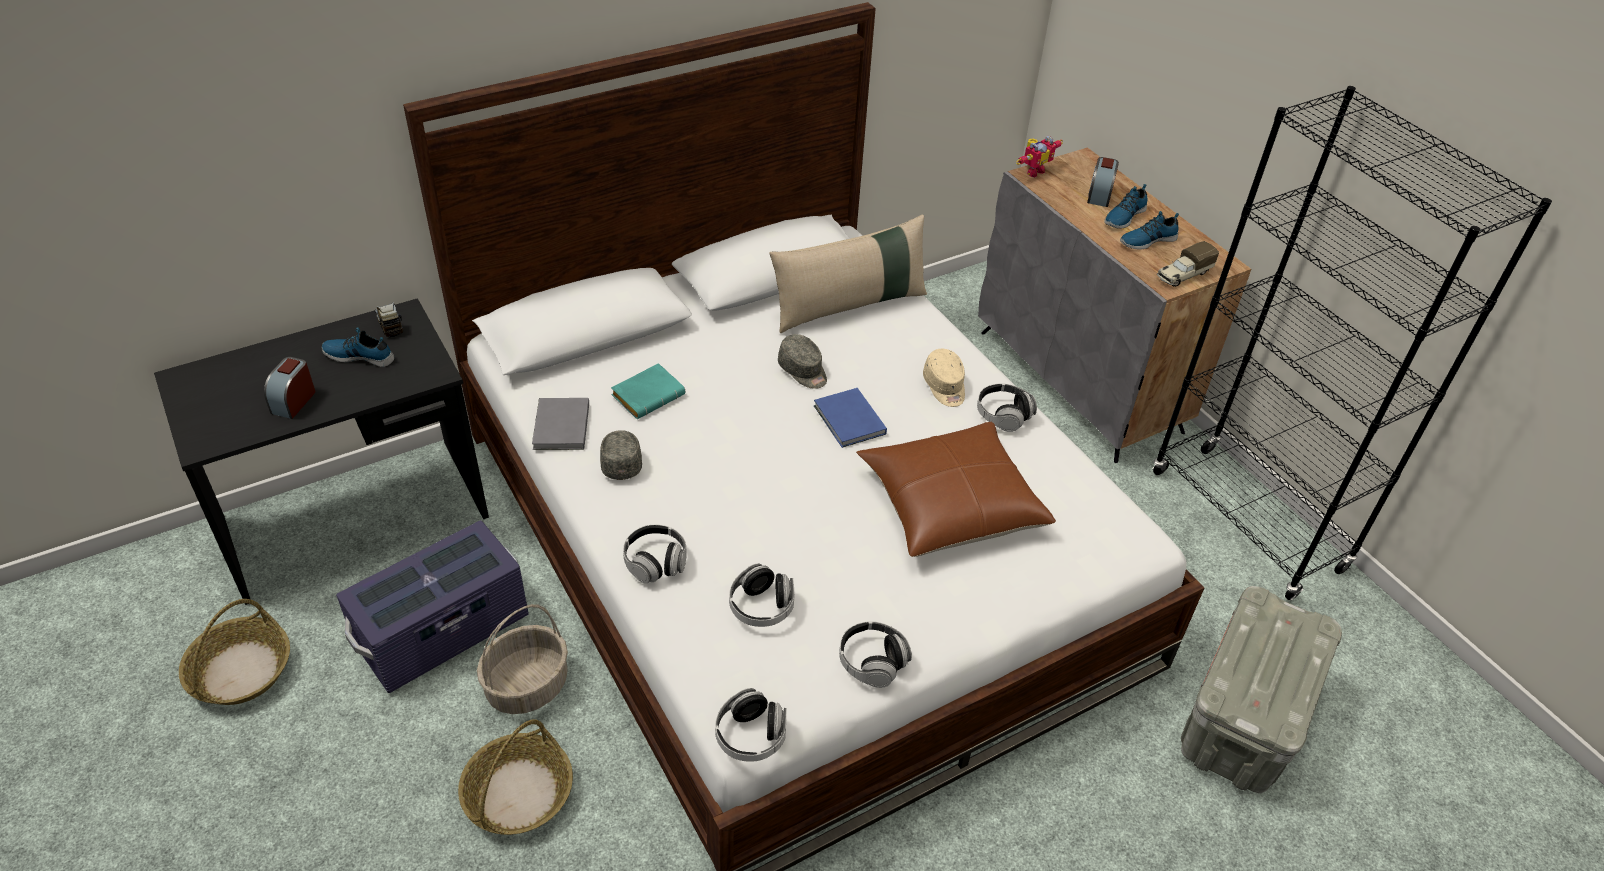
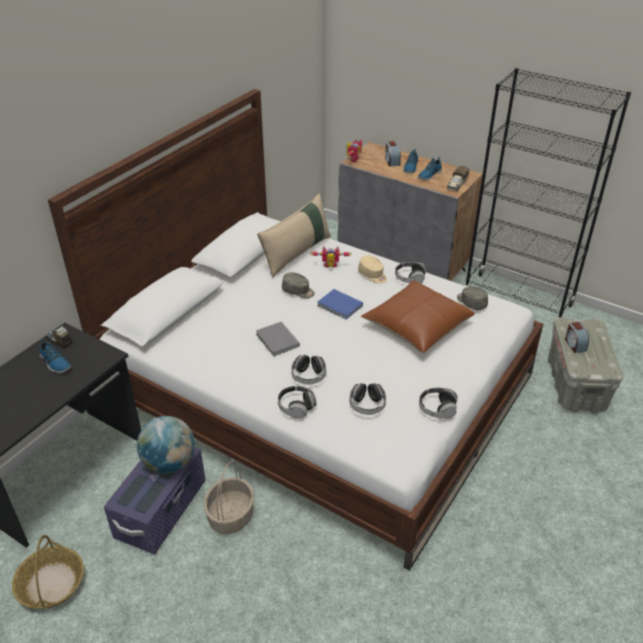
camera: 25 degrees left, 5 degrees down
alarm clock [264,357,315,419] -> alarm clock moved to [565,321,589,353]
shoe [322,327,395,367] -> shoe turned 120 degrees counterclockwise [40,339,71,373]
basket [458,719,573,835] -> none
grey book [532,398,589,450] -> grey book moved to [256,322,300,356]
grey cap [600,430,642,480] -> grey cap moved to [457,286,488,310]
turquoise book [611,363,685,419] -> none
headphones [715,688,787,762] -> headphones moved to [291,355,326,385]
none -> globe [137,416,195,473]
none -> toy robot [310,246,351,267]

